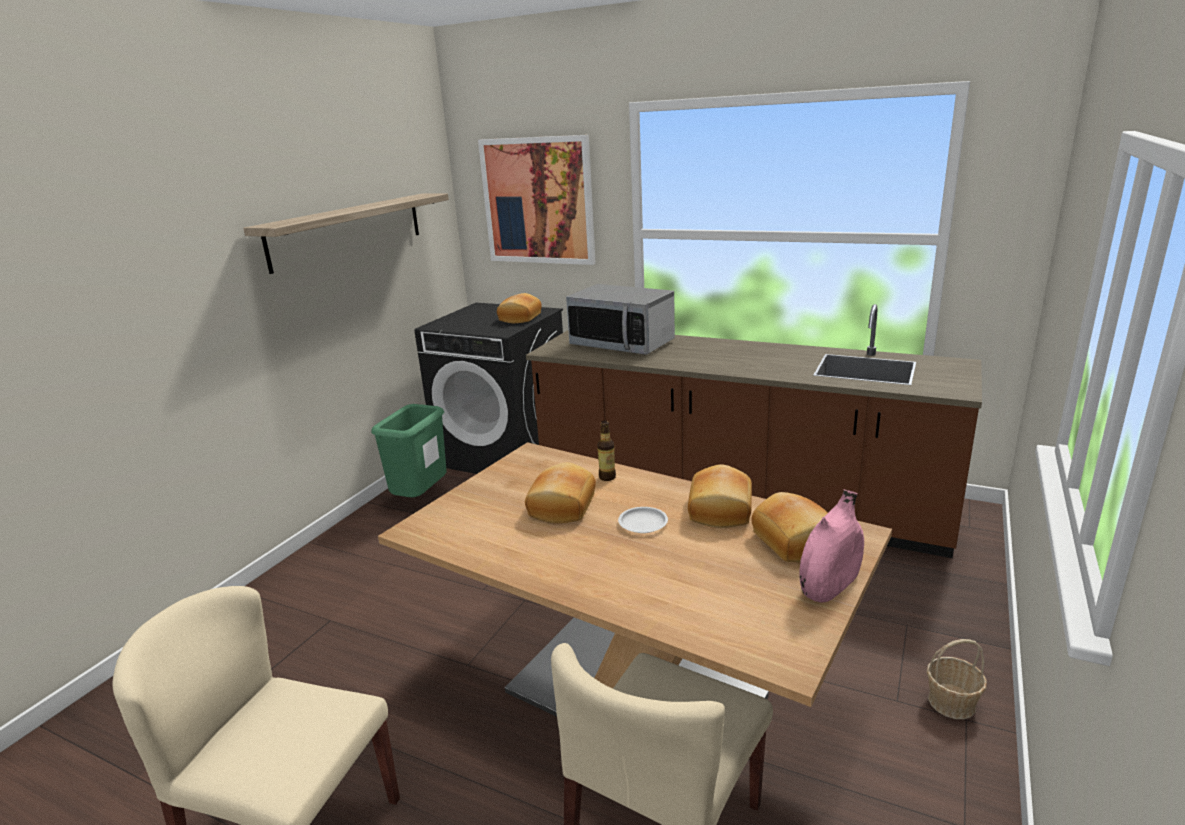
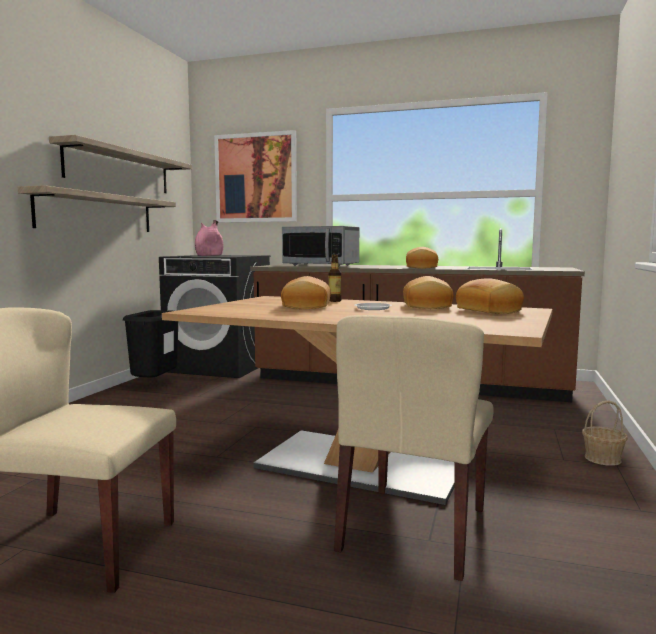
camera: 10 degrees left, 15 degrees down
green trash can [371,404,447,497] -> black trash can [123,310,178,378]
bread [497,293,542,323] -> bread moved to [406,247,438,268]
pink vase [799,489,864,602] -> pink vase moved to [195,220,224,256]
none -> shelf [18,185,176,232]

